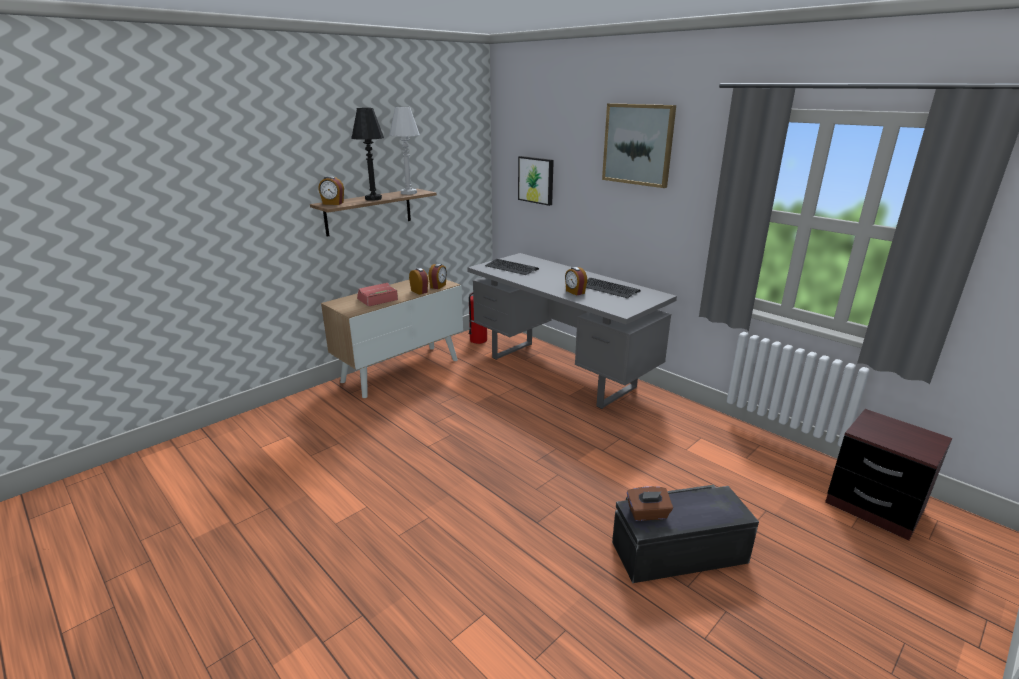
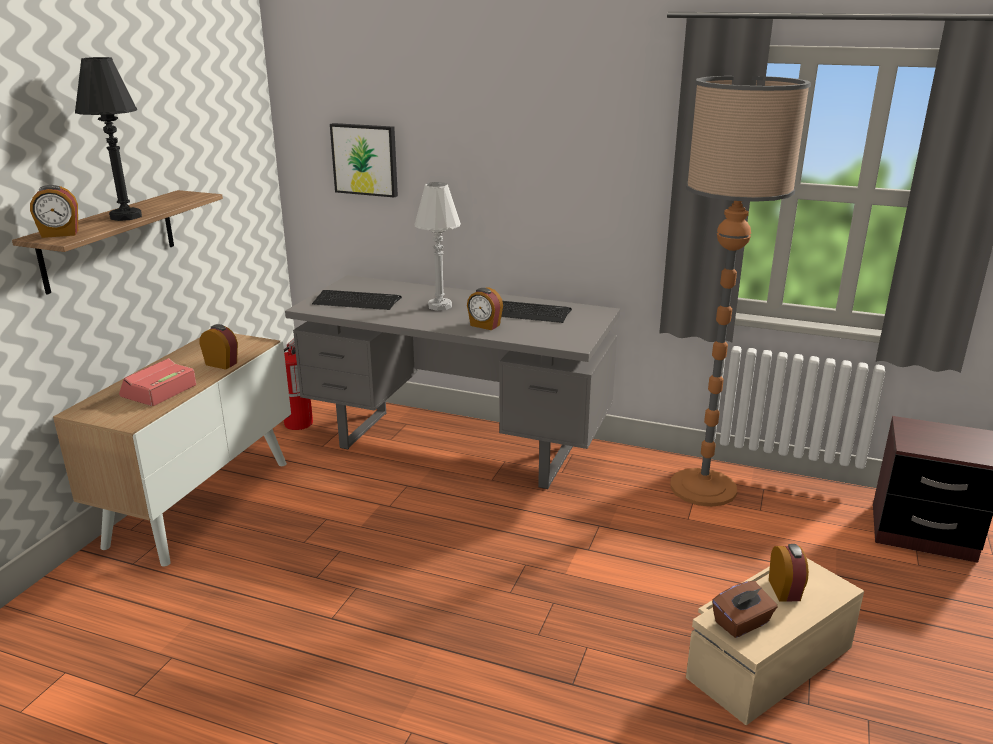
camera: 25 degrees left, 0 degrees up
white table lamp [389,107,420,195] -> white table lamp moved to [414,182,461,311]
alarm clock [428,264,447,289] -> alarm clock moved to [769,544,809,602]
picture [602,103,676,188] -> none
black storage box [612,485,759,583] -> beige storage box [686,558,864,725]
none -> floor lamp [670,76,811,507]

